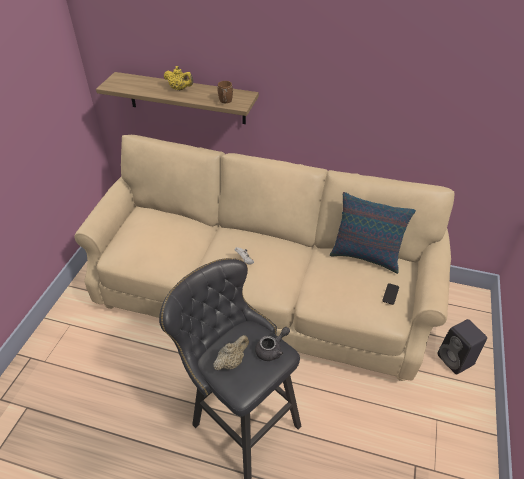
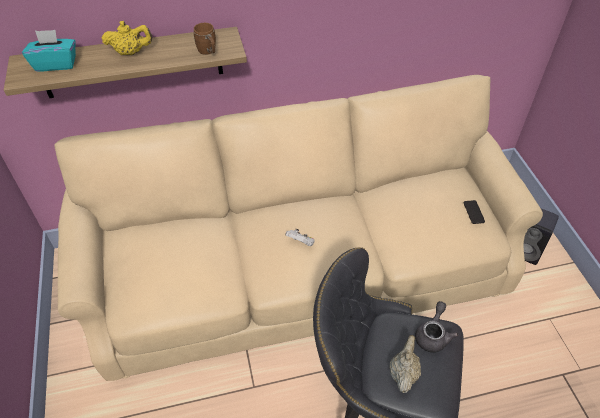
camera: 30 degrees left, 5 degrees up
blue pillow [330,192,416,274] -> none
none -> turquoise tissue box [22,30,76,72]

